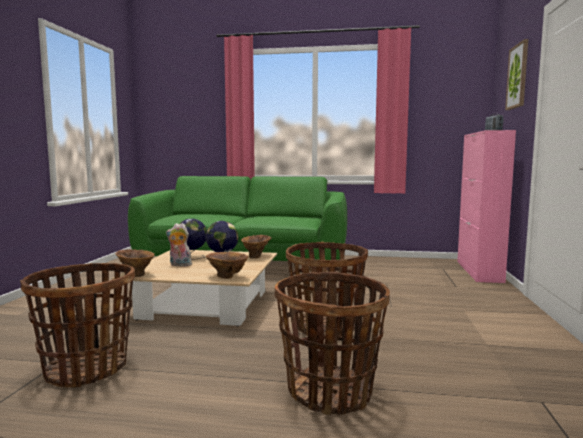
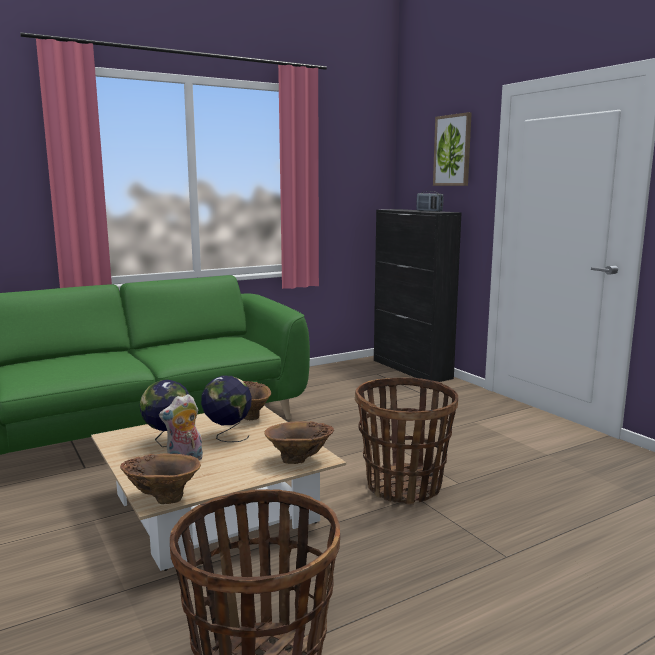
camera: 40 degrees left, 5 degrees up
basket [275,272,390,415] -> none
pink cabinet [457,130,516,283] -> black cabinet [374,209,462,382]

